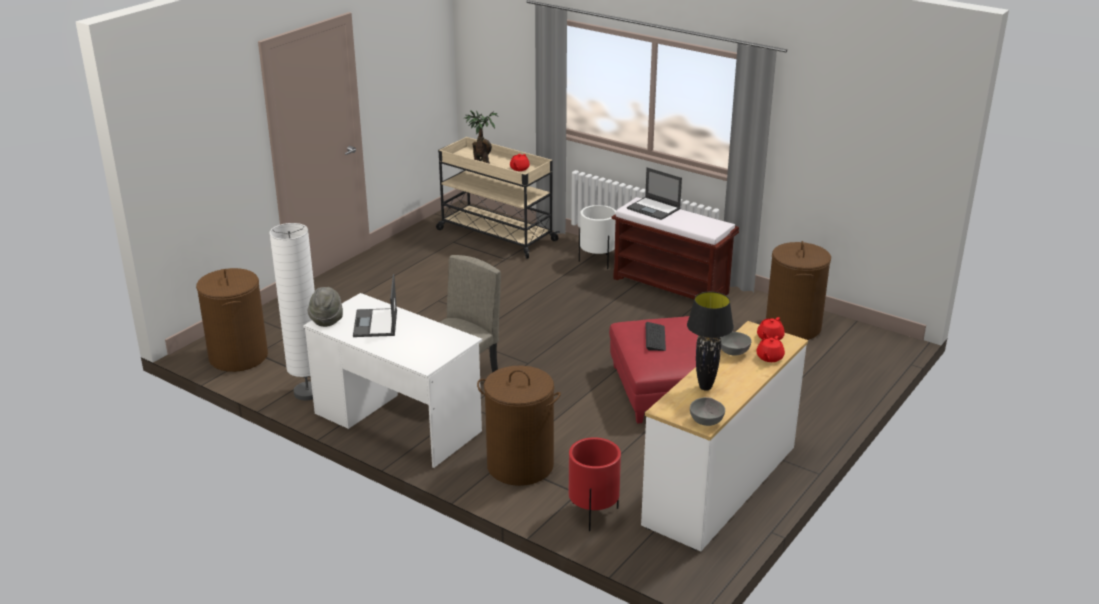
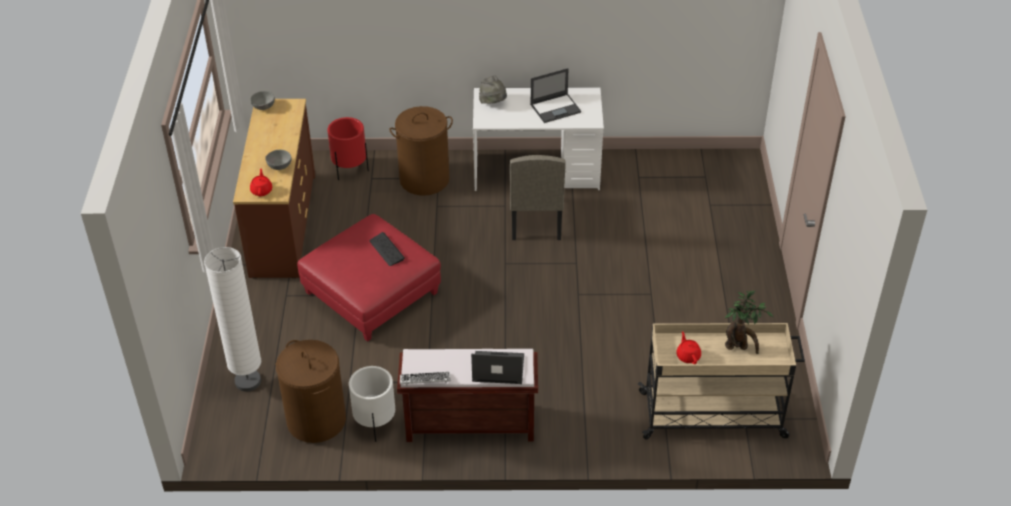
camera: 145 degrees right, 15 degrees up
brown laundry basket [196,268,268,372] -> none
white floor lamp [269,223,315,401] -> white floor lamp moved to [204,247,261,392]
grey hat [308,287,343,327] -> grey hat moved to [479,75,507,104]
laptop [353,274,397,337] -> laptop turned 105 degrees clockwise [530,68,581,123]
white planter [579,205,616,269] -> white planter moved to [349,366,395,442]
white dresser [641,321,808,552] -> brown dresser [233,99,315,278]
black table lamp [687,292,734,391] -> none
red teapot [756,336,785,362] -> none
none -> keyboard [400,372,450,386]

